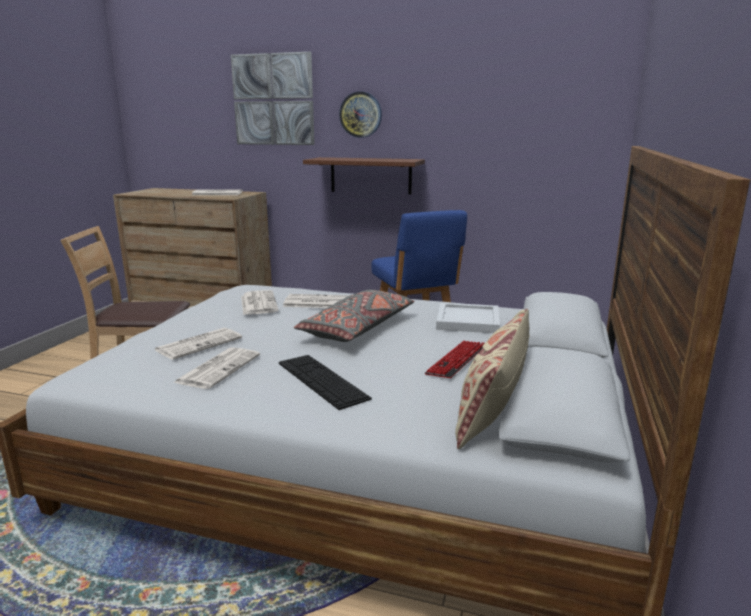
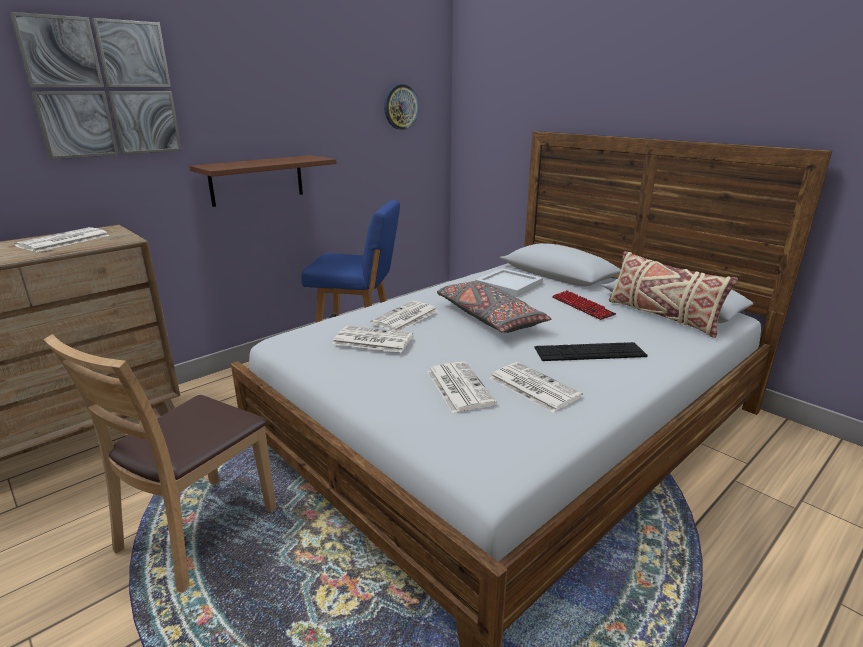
camera: 60 degrees left, 5 degrees up
wall clock [339,91,382,138] -> wall clock moved to [384,84,419,130]

